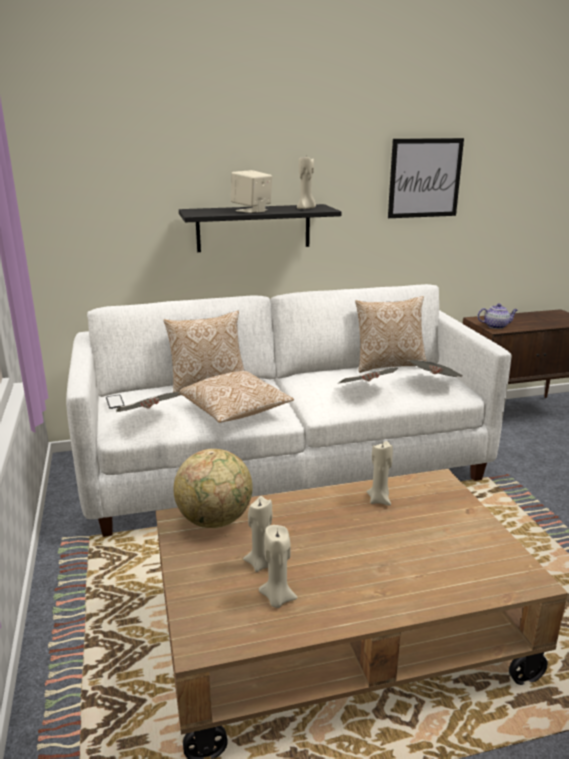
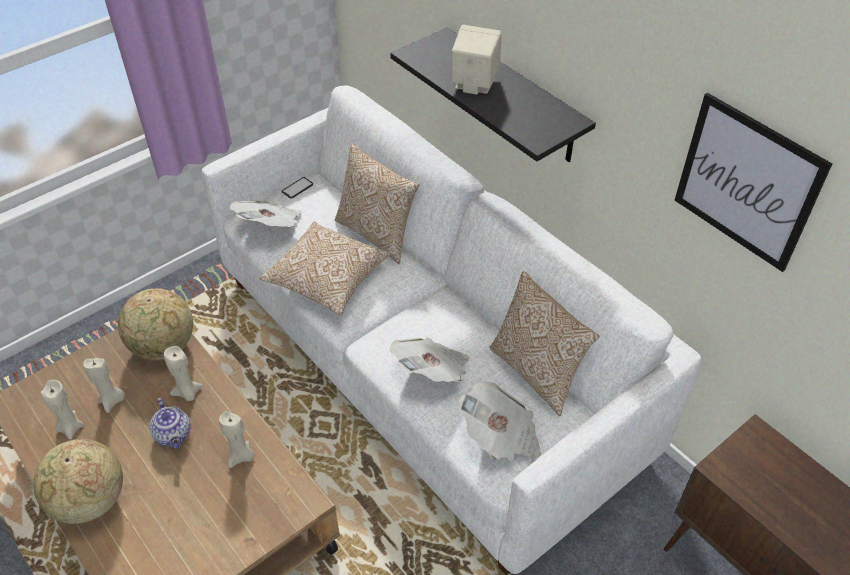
camera: 65 degrees right, 25 degrees up
beige candle [297,157,316,209] -> beige candle moved to [164,346,203,401]
teapot [477,303,518,329] -> teapot moved to [150,398,191,449]
none -> globe [33,439,123,524]

